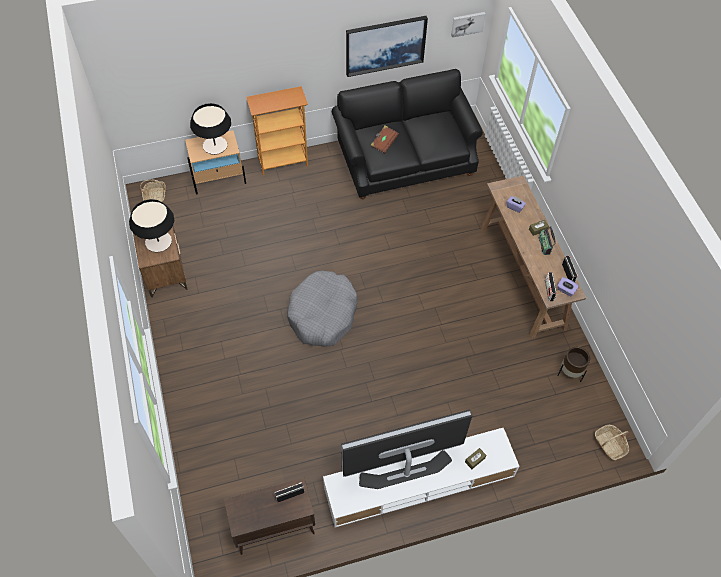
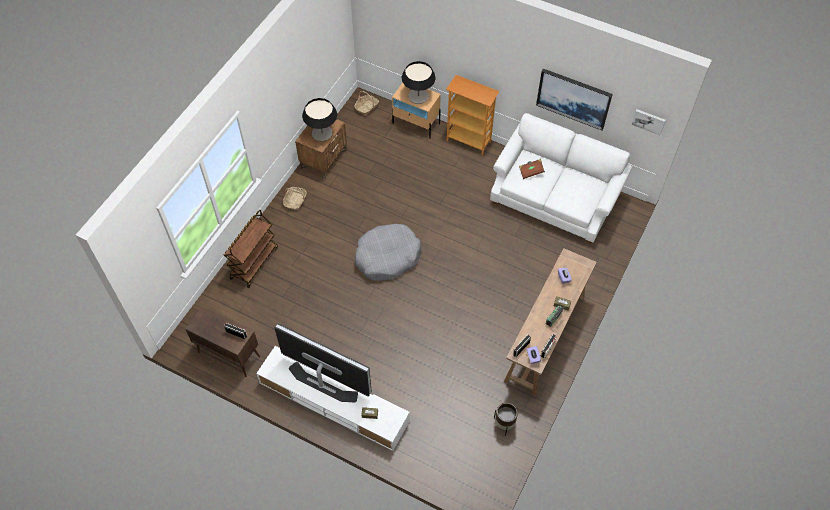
camera: 45 degrees right, 0 degrees up
black sofa [332,69,483,199] -> white sofa [490,113,632,243]
basket [595,425,629,460] -> basket moved to [283,187,307,210]
none -> brown cart [224,210,278,288]

